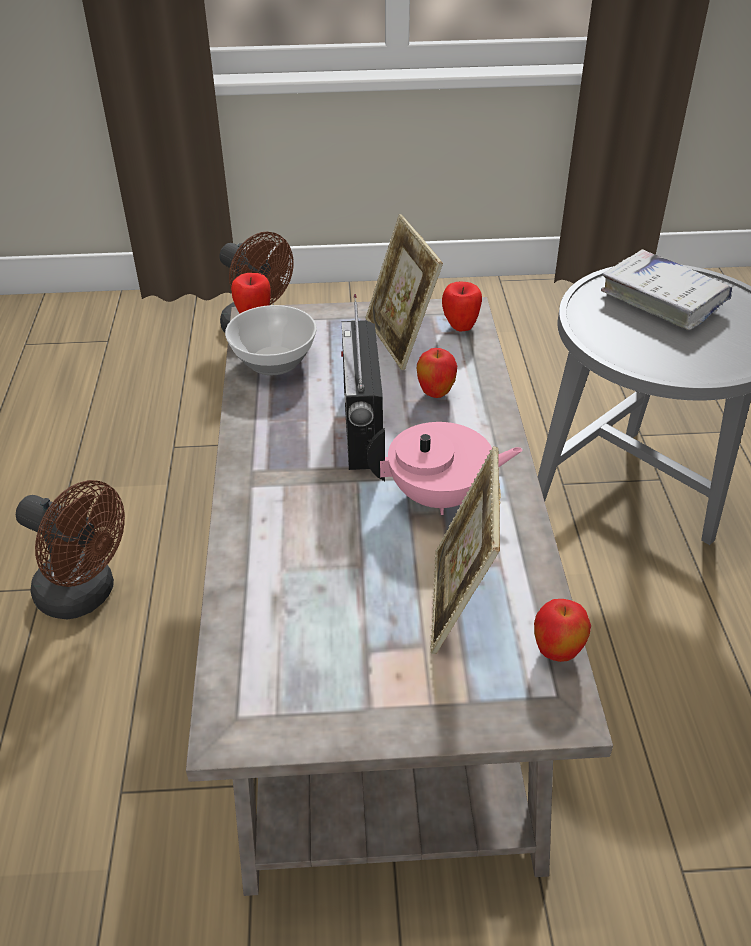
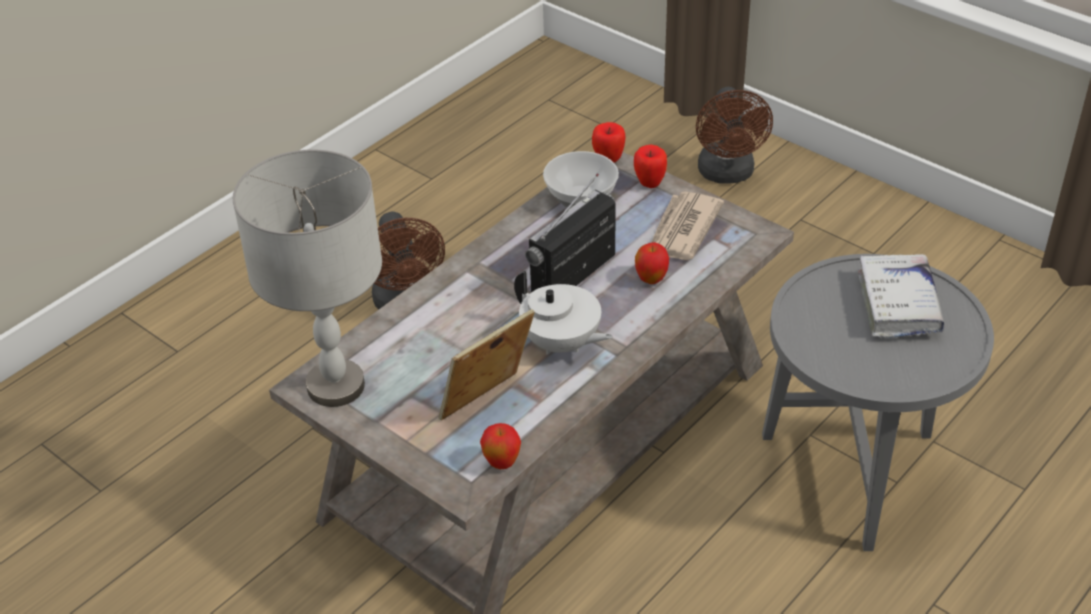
camera: 45 degrees right, 0 degrees up
picture frame [366,214,443,370] -> newspaper [651,192,724,260]
pink teapot [367,422,523,515] -> white teapot [514,271,613,355]
apple [442,282,482,332] -> apple moved to [634,145,667,188]
none -> grey table lamp [233,149,382,407]

